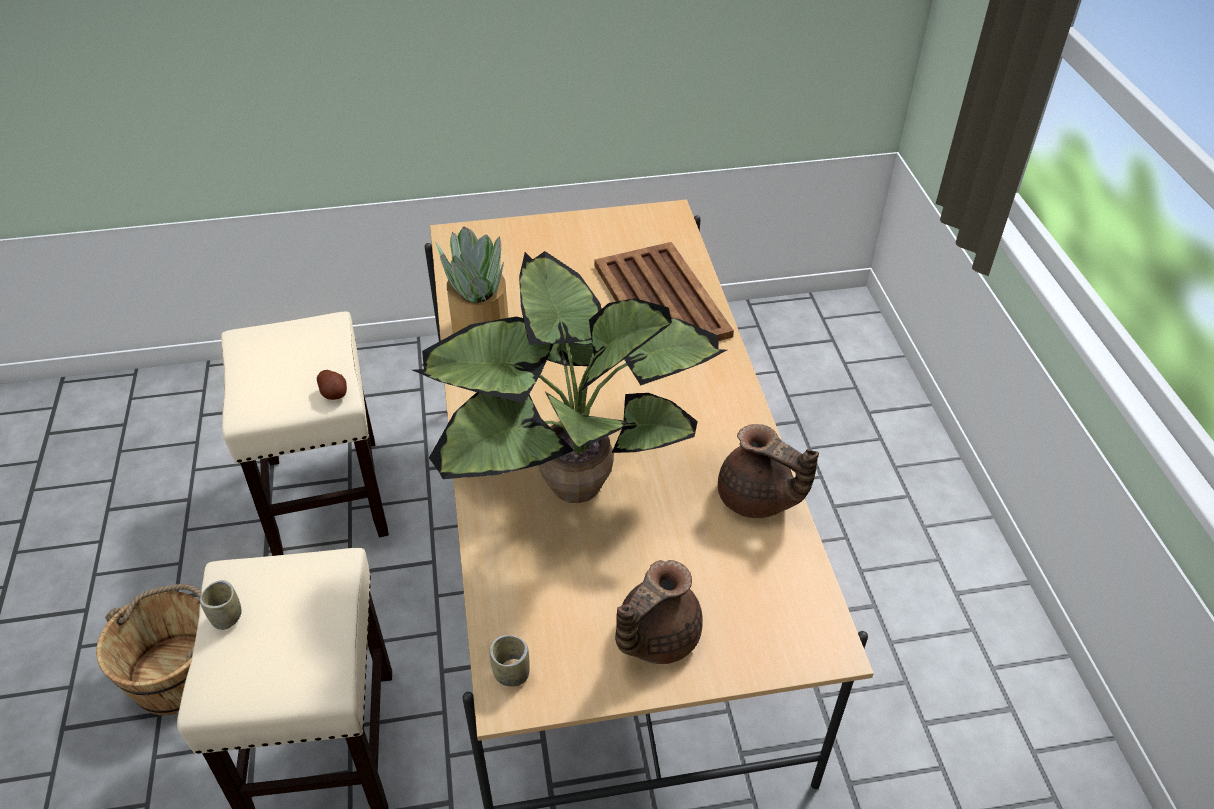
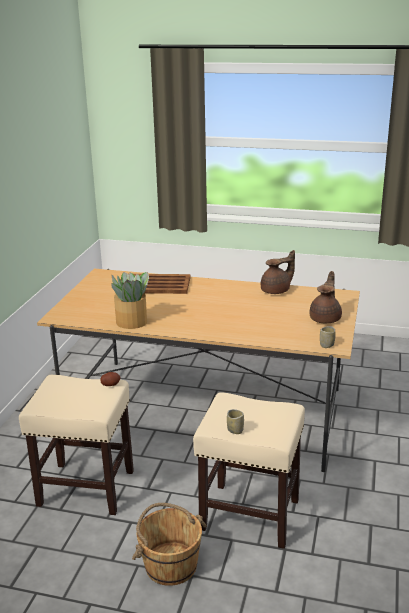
camera: 65 degrees left, 20 degrees down
potted plant [412,251,727,503] -> none
brown teapot [615,560,703,664] -> brown teapot turned 135 degrees counterclockwise [309,271,342,323]

